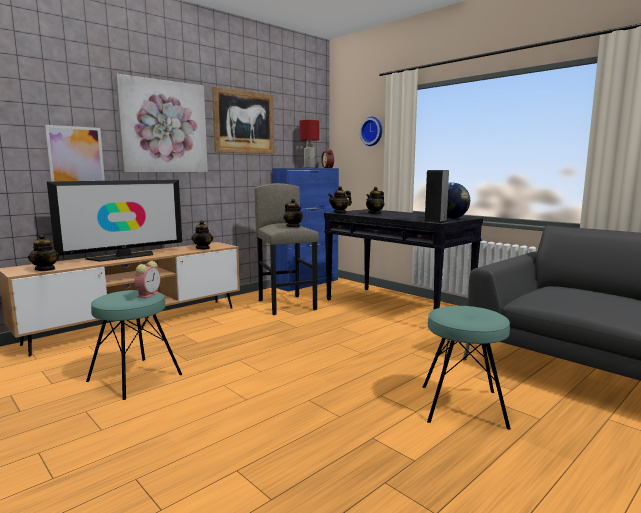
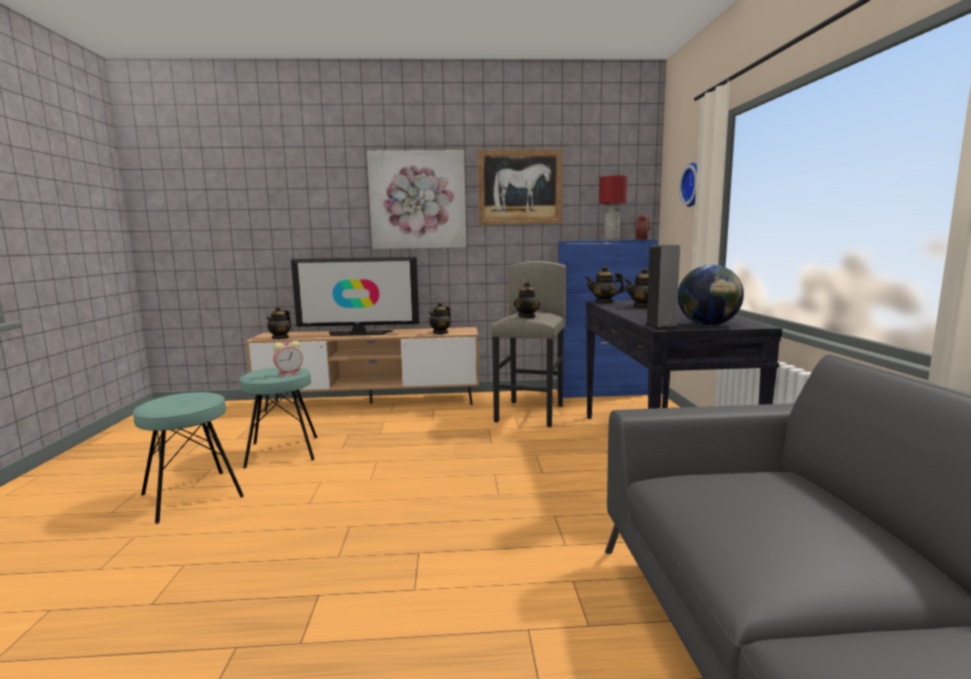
camera: 40 degrees right, 0 degrees up
picture [45,125,105,181] -> none
turquoise stool [423,306,511,430] -> turquoise stool moved to [133,392,244,524]

